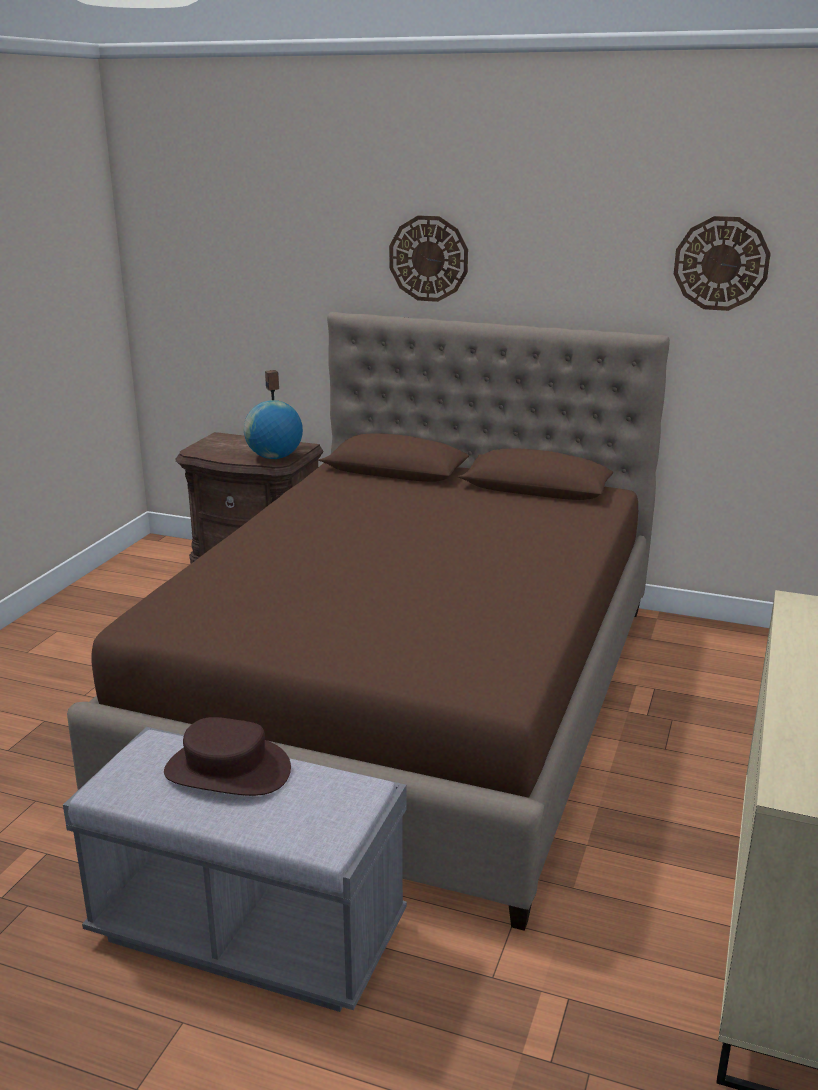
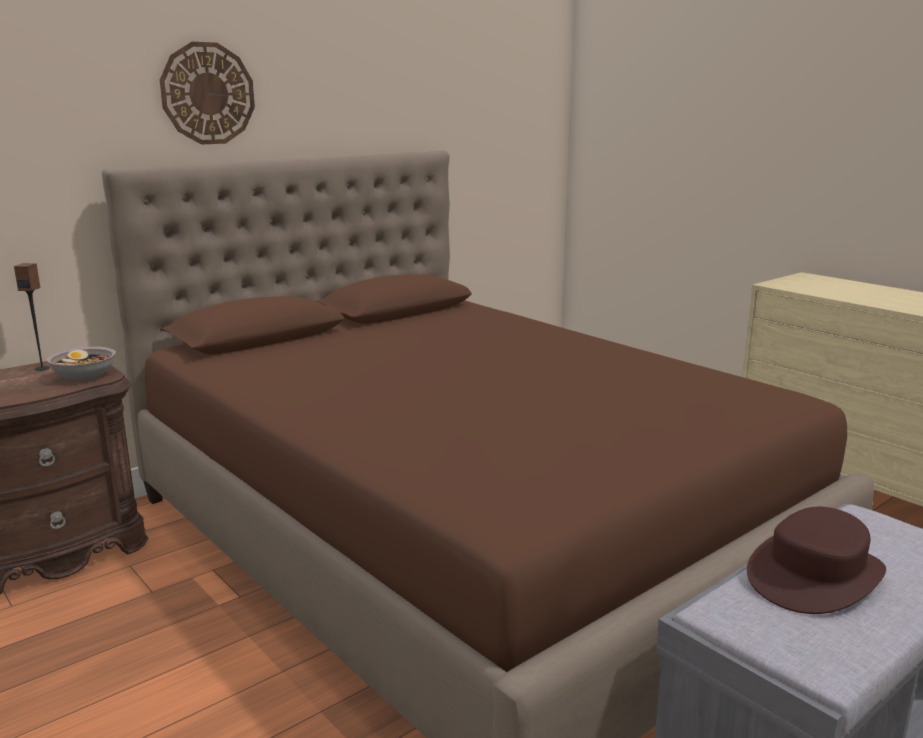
camera: 60 degrees left, 5 degrees down
globe [244,400,303,459] -> bowl [46,347,116,381]
wall clock [674,216,771,311] -> none

